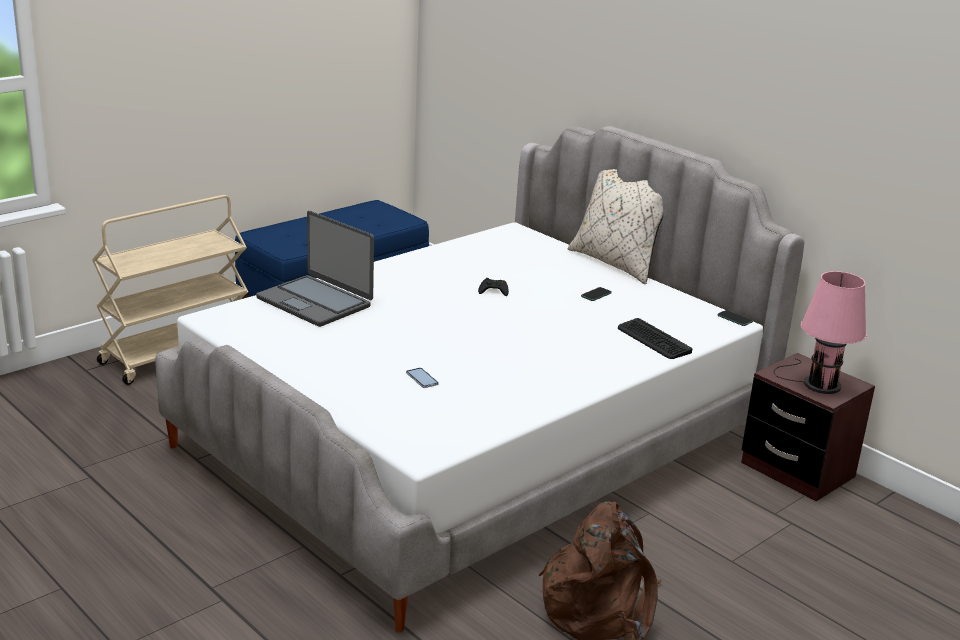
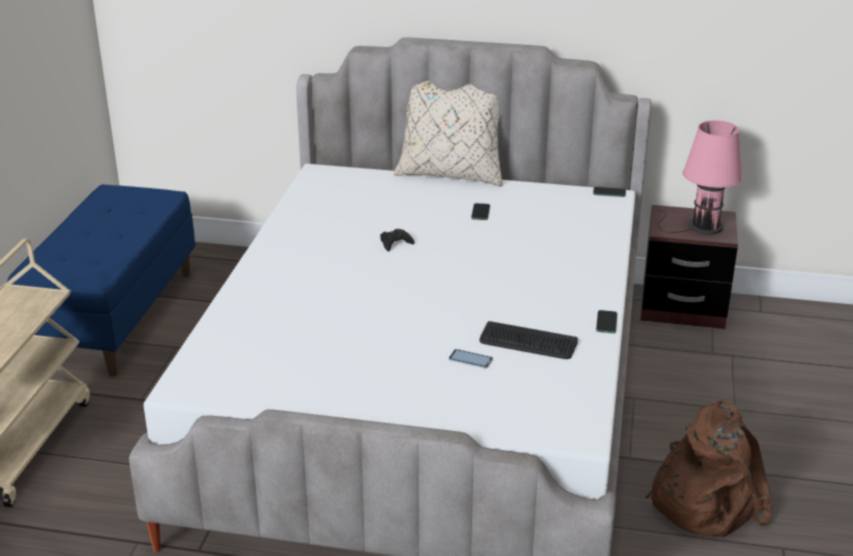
camera: 35 degrees left, 5 degrees up
laptop [256,211,374,327] -> none
keyboard [618,318,692,359] -> keyboard moved to [480,321,578,359]
none -> phone [596,310,617,333]

